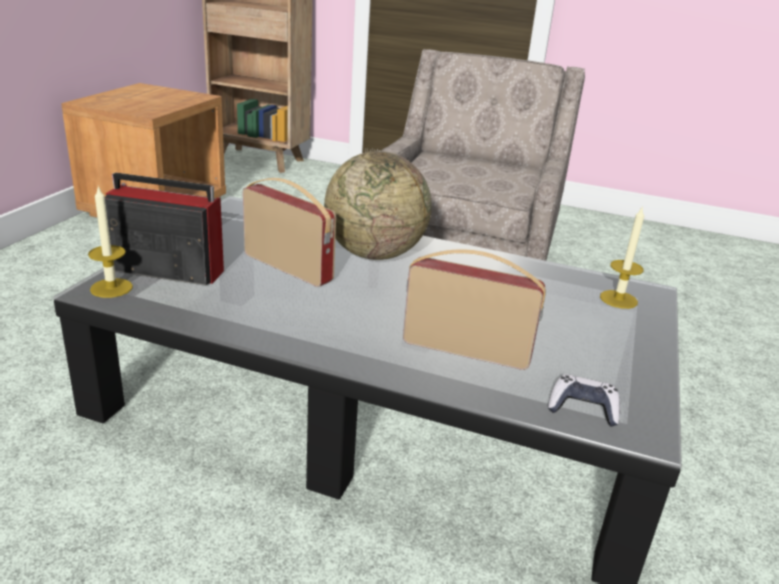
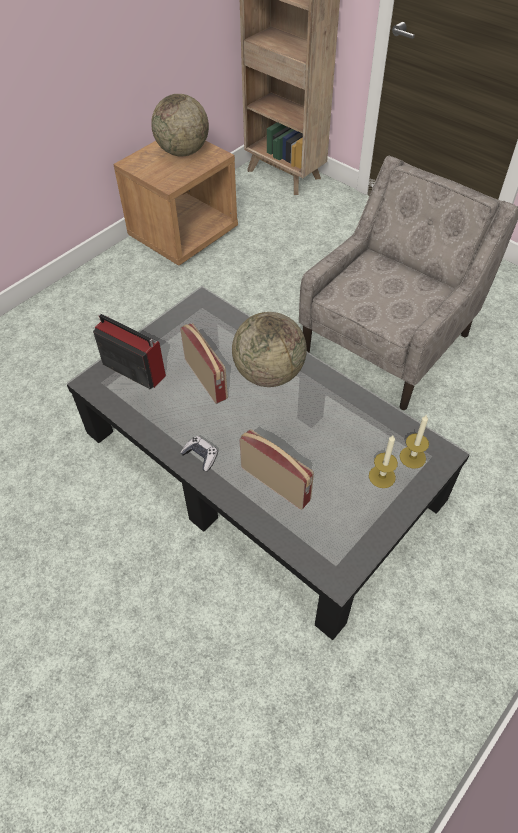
camera: 25 degrees right, 25 degrees up
candle [88,186,133,298] -> candle moved to [369,435,398,488]
game controller [548,374,620,426] -> game controller moved to [180,436,218,471]
none -> globe [151,94,209,157]

